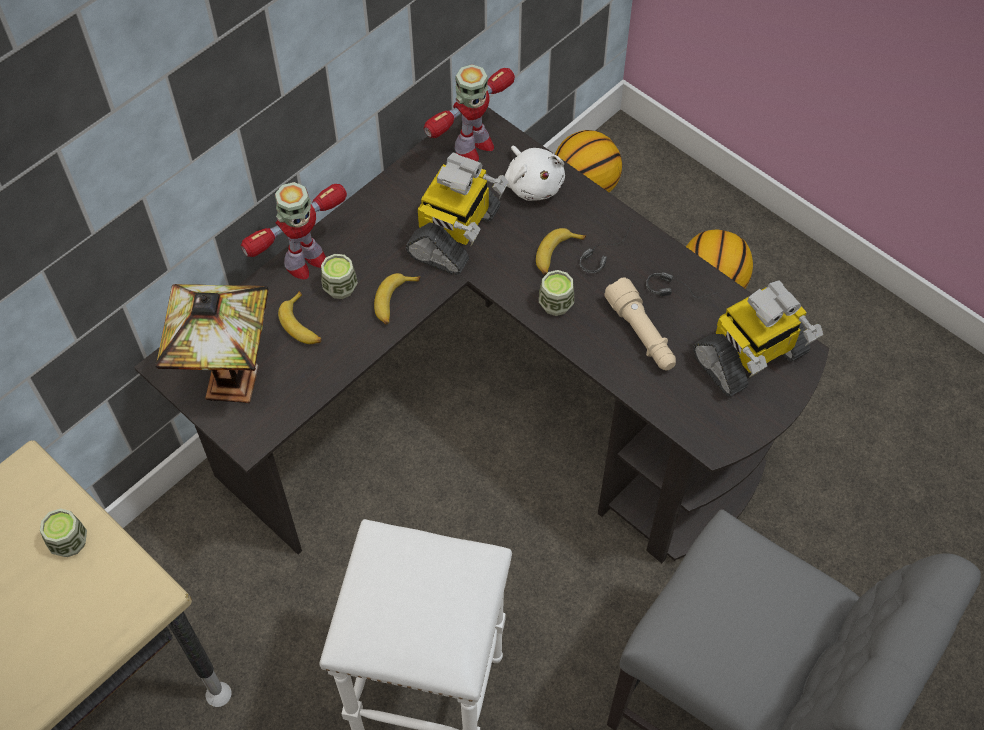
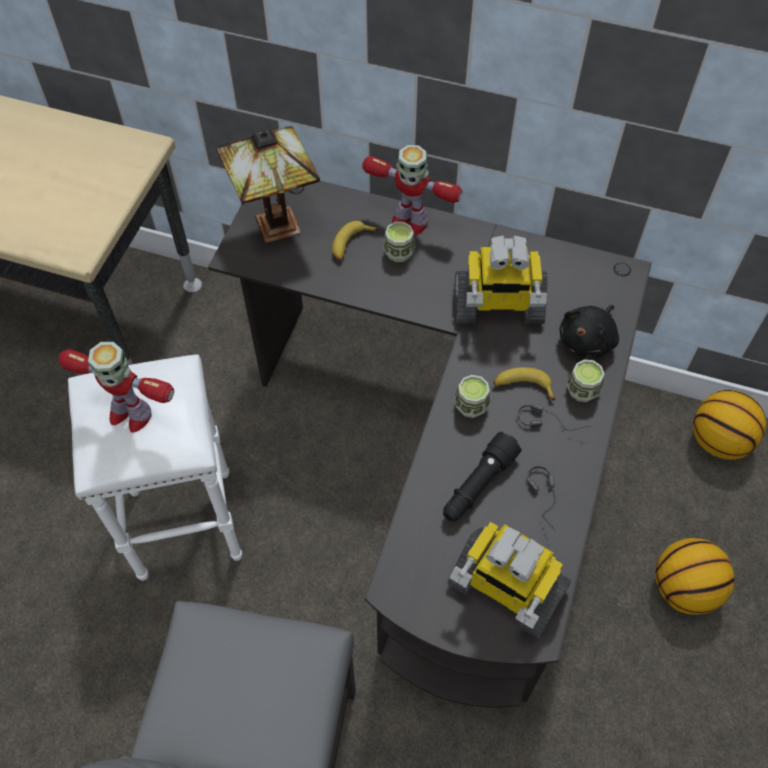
camera: 65 degrees right, 0 degrees up
cup [40,508,87,557] -> cup moved to [567,359,604,402]
banana [374,273,420,325] -> none
toy robot [424,64,515,162] -> toy robot moved to [59,342,174,432]
white plush toy [505,145,565,201] -> black plush toy [559,305,619,357]
beige flashlight [605,277,676,371] -> black flashlight [443,432,522,522]

